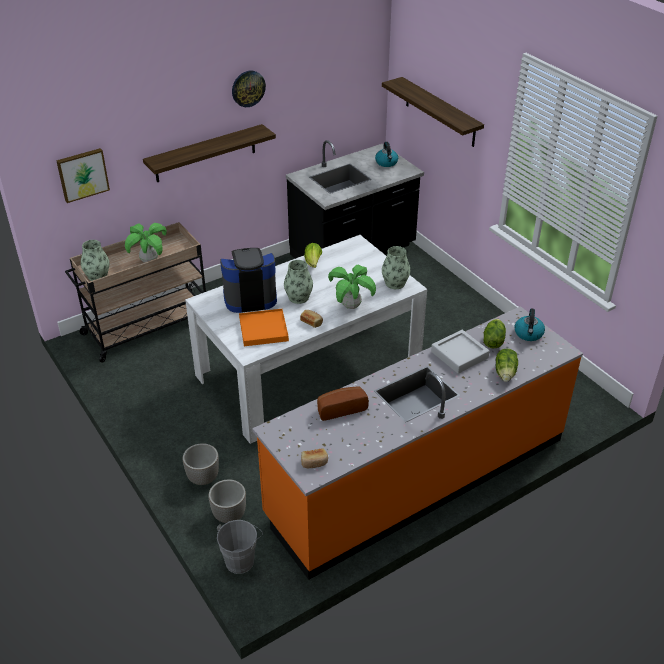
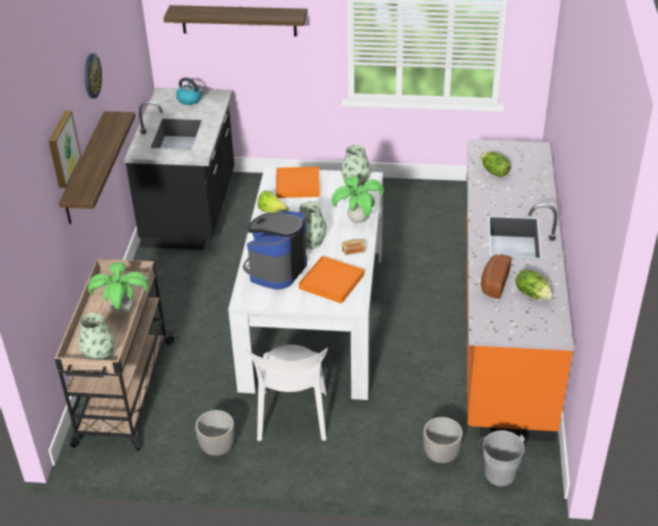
camera: 50 degrees left, 0 degrees up
picture [56,148,110,203] -> picture moved to [49,111,81,188]
planter [183,443,219,485] -> planter moved to [195,410,235,456]
bread [301,449,328,468] -> none
grey tray [431,330,490,374] -> none
lettuce [496,348,518,382] -> lettuce moved to [515,269,553,300]
kettle [514,308,545,341] -> none
none -> white chair [246,345,328,441]
none -> orange tray [276,167,320,198]

